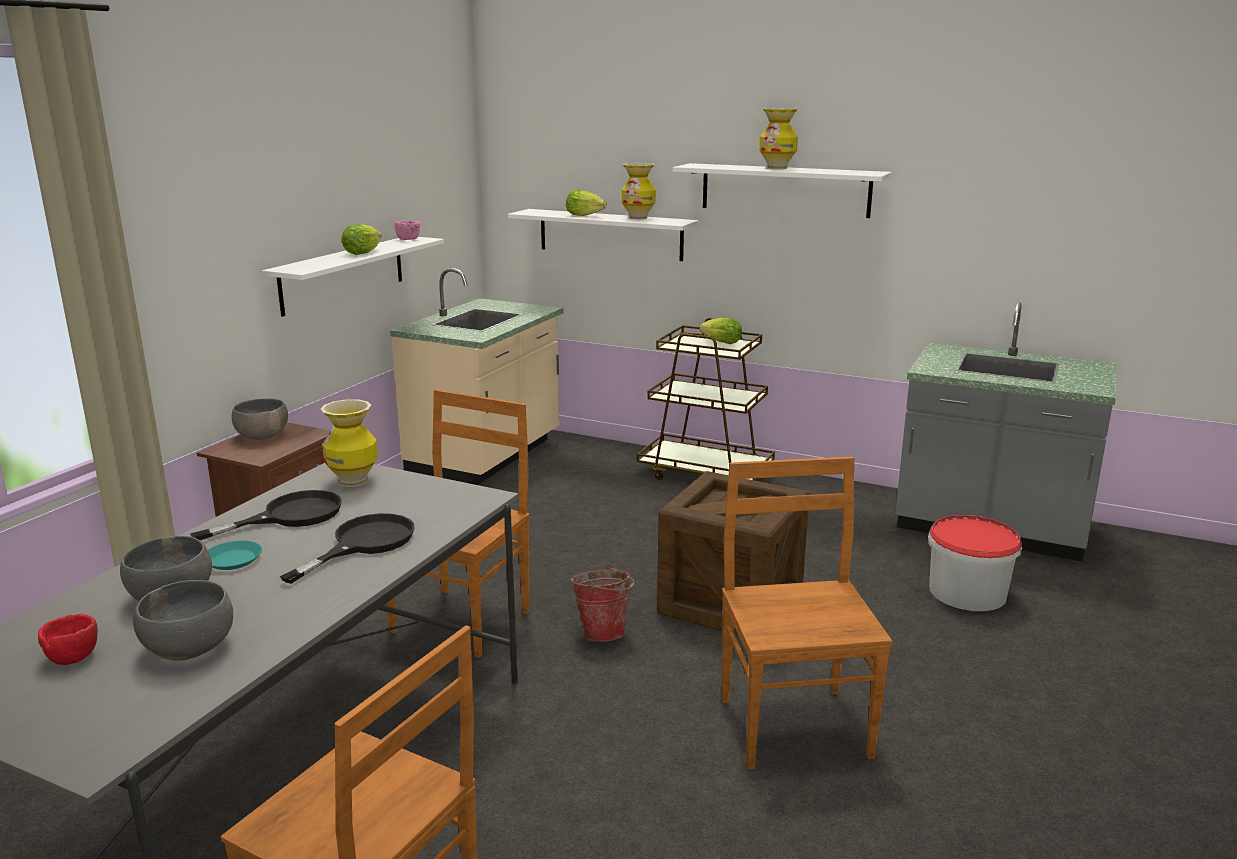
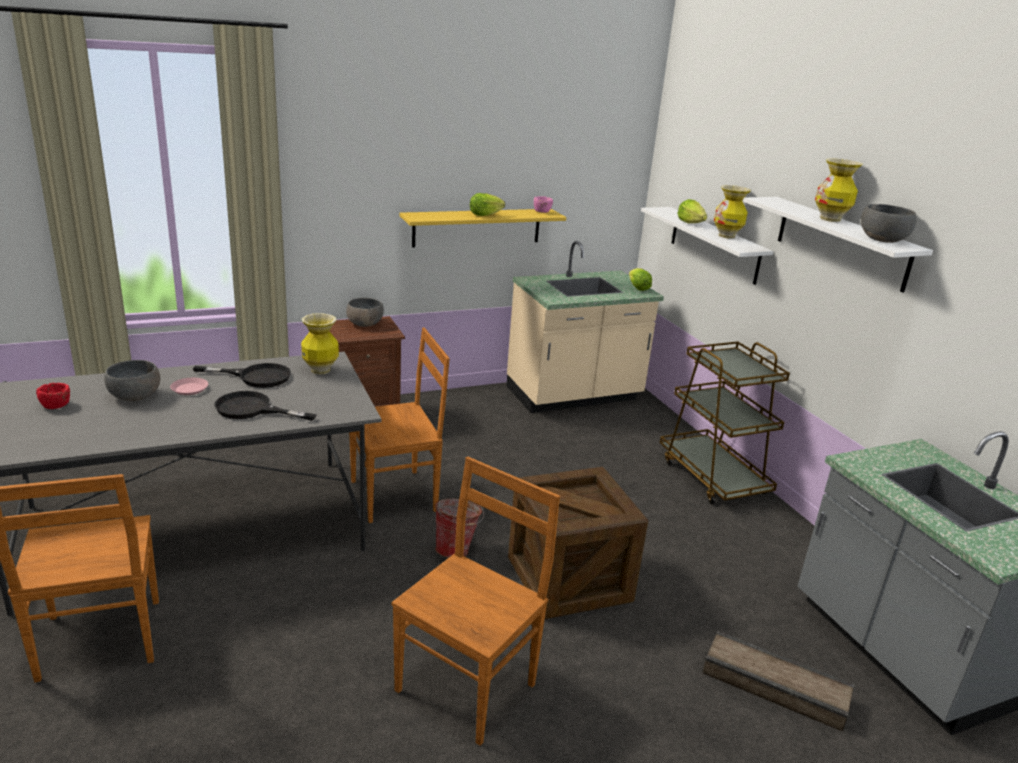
camera: 40 degrees right, 5 degrees up
grey bowl [133,580,233,661] -> grey bowl moved to [861,204,917,243]
turquoise plate [208,541,262,570] -> pink plate [170,378,208,395]
white shelf [262,237,444,317] -> yellow shelf [400,209,566,248]
black frying pan [280,513,415,584] -> black frying pan turned 150 degrees counterclockwise [214,391,317,421]
lettuce [700,317,742,344] -> lettuce moved to [629,268,652,291]
bucket [928,515,1022,611] -> crate [703,631,854,731]

